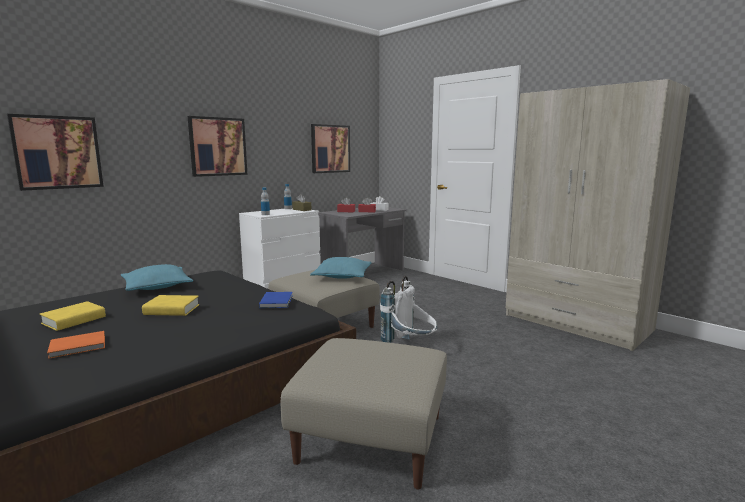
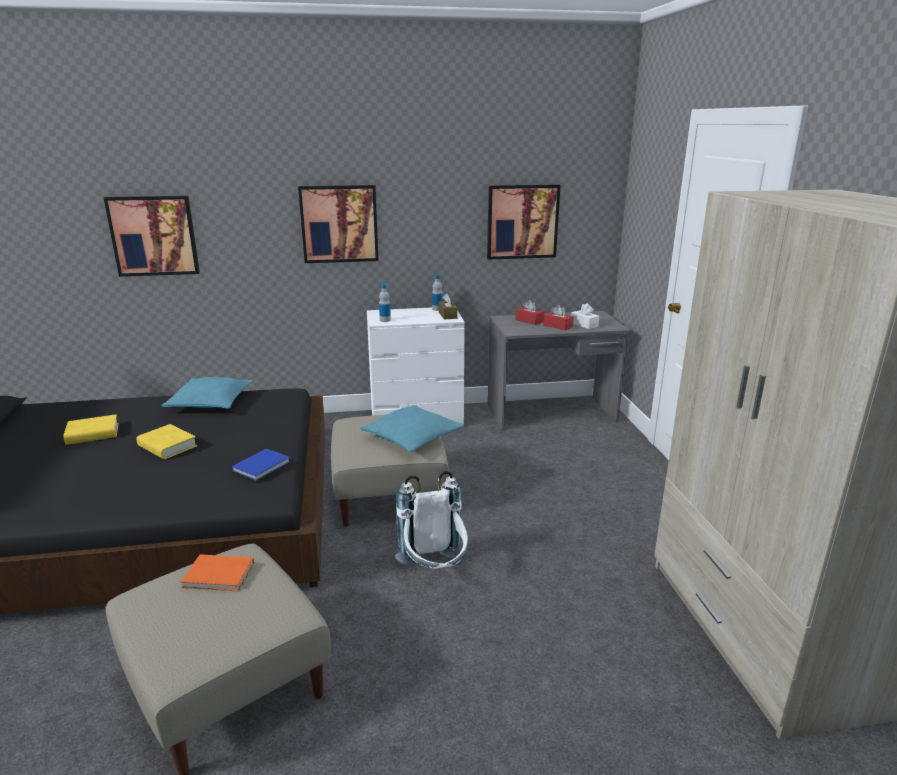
camera: 35 degrees right, 10 degrees up
orange book [47,331,105,359] -> orange book moved to [180,554,254,591]

